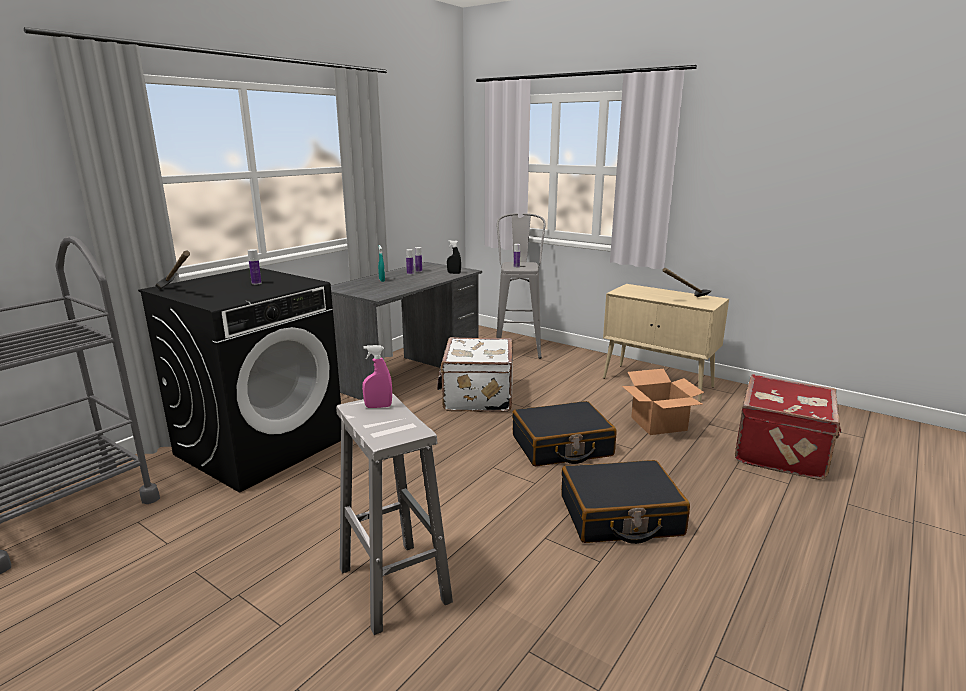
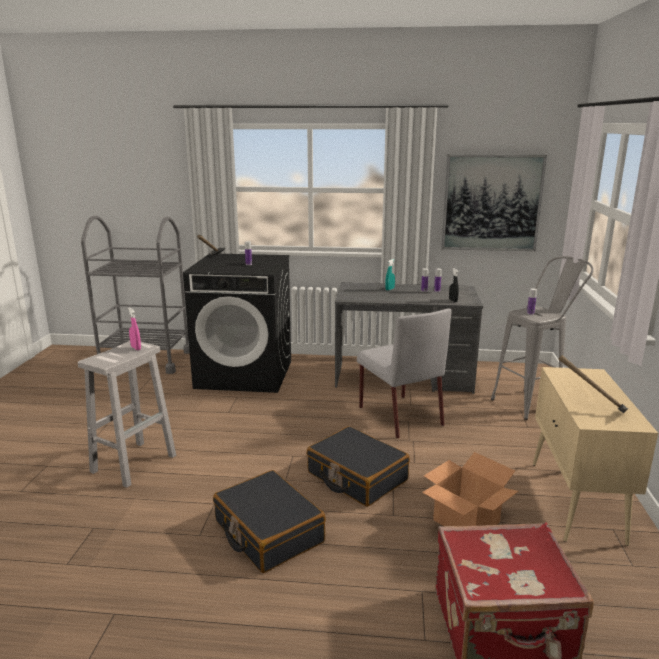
camera: 60 degrees right, 0 degrees up
white suitcase [437,337,513,412] -> grey chair [357,308,452,439]
none -> picture [441,154,547,251]

